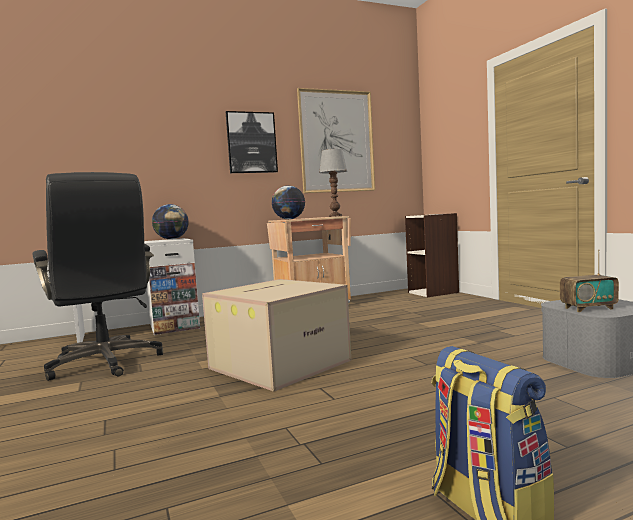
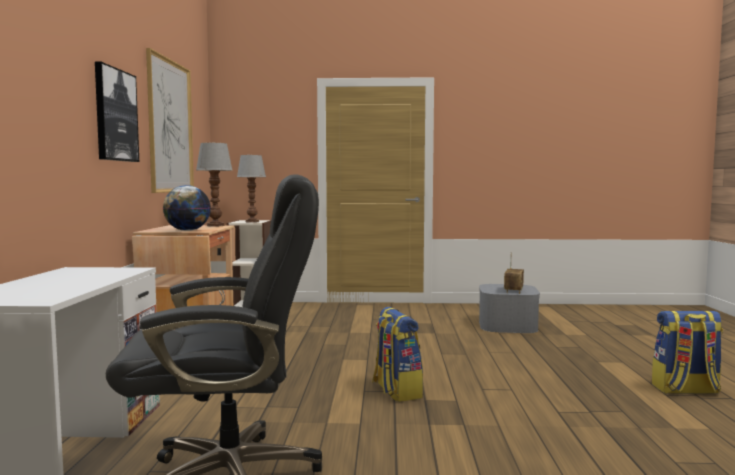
camera: 65 degrees left, 0 degrees up
globe [152,204,189,239] -> none
cardboard box [202,279,351,392] -> backpack [372,307,423,402]
none -> table lamp [237,155,266,223]

